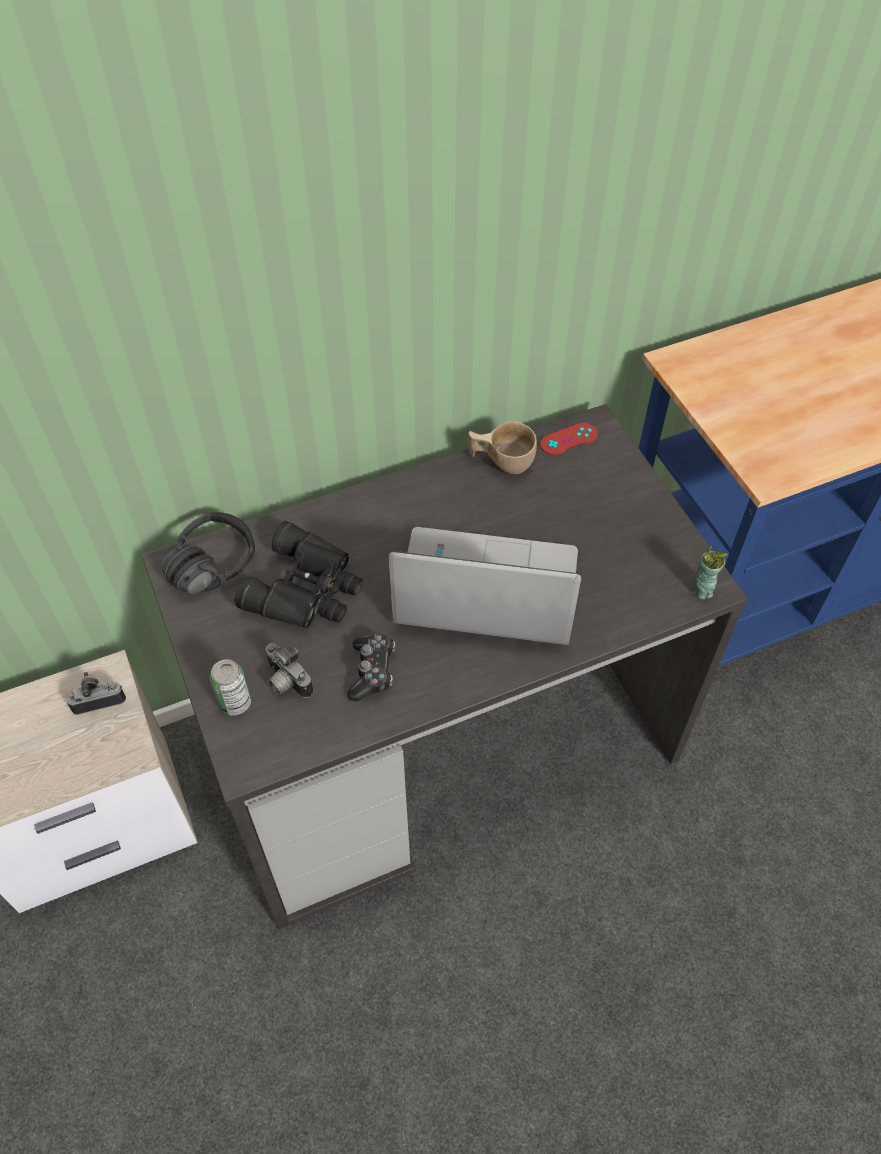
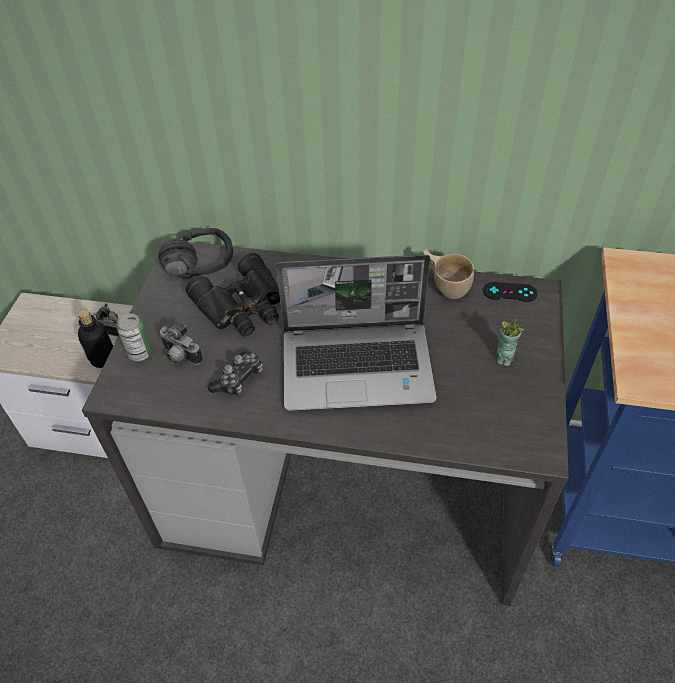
camera: 35 degrees right, 5 degrees down
camera [265,643,314,698] -> camera turned 45 degrees counterclockwise [160,323,203,365]
laptop [388,527,581,645] -> laptop turned 135 degrees clockwise [276,255,437,411]
red game controller [540,423,598,455] -> black game controller [483,282,538,302]
cup [692,546,728,599] -> cup moved to [495,319,524,366]
none -> bottle [78,310,113,368]

